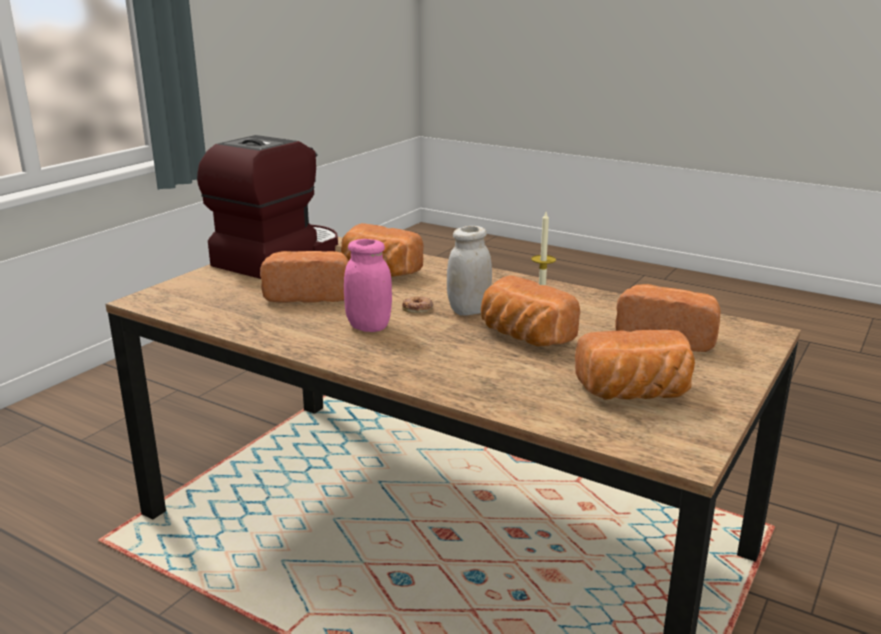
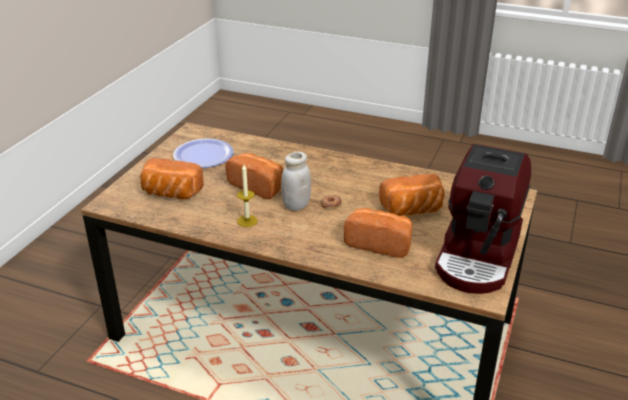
camera: 170 degrees right, 10 degrees up
pink jar [344,239,392,332] -> none
bread [575,330,695,400] -> plate [173,139,233,168]

